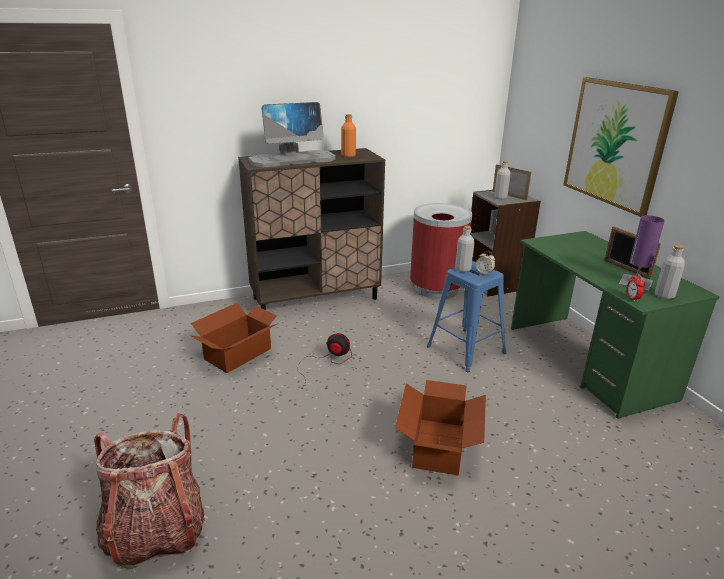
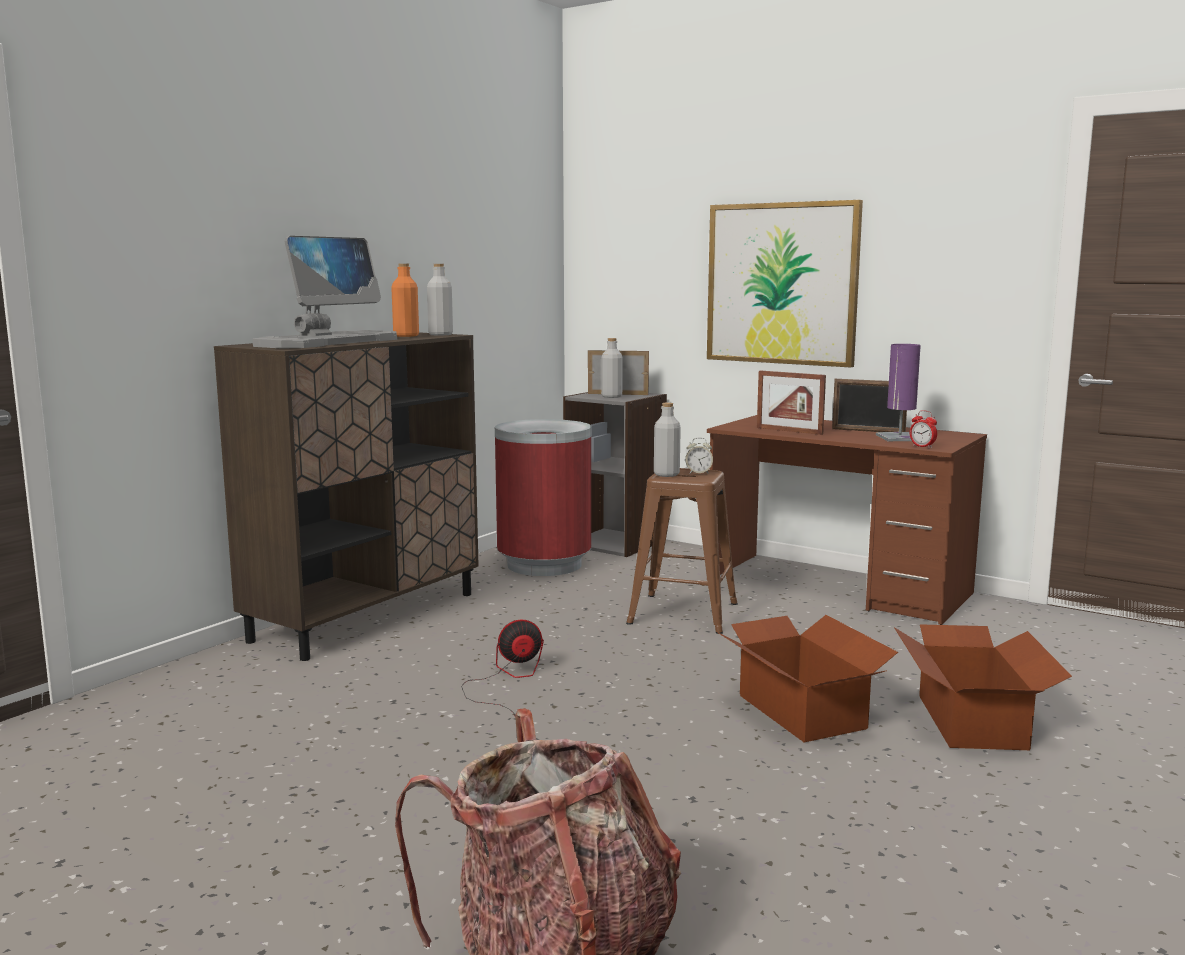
camera: 35 degrees left, 15 degrees down
cardboard box [191,303,279,373] -> cardboard box moved to [894,624,1072,750]
blue stool [427,262,507,372] -> brown stool [626,468,738,634]
green desk [511,231,720,419] -> brown desk [707,415,987,625]
grey bottle [655,245,685,299] -> grey bottle moved to [427,264,453,335]
none -> picture frame [757,370,826,435]

